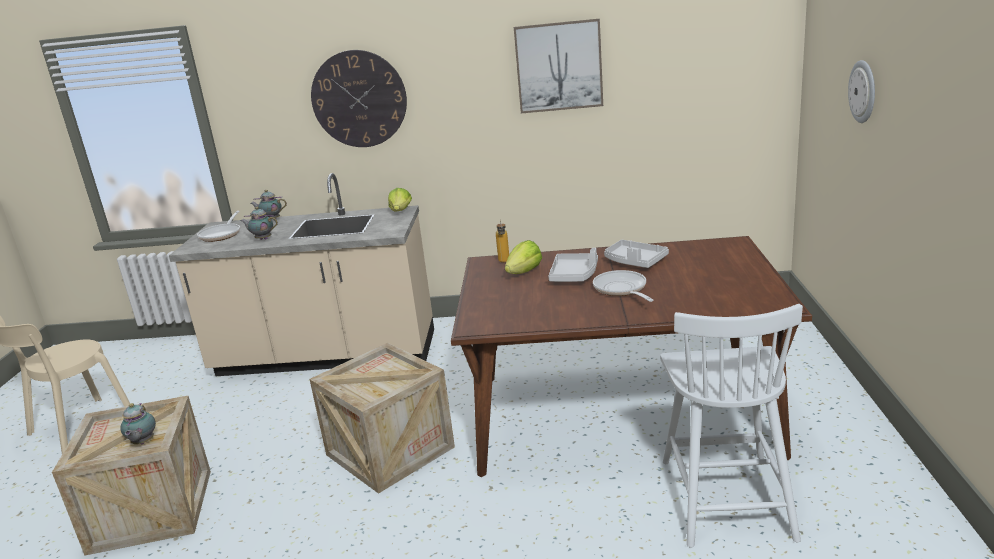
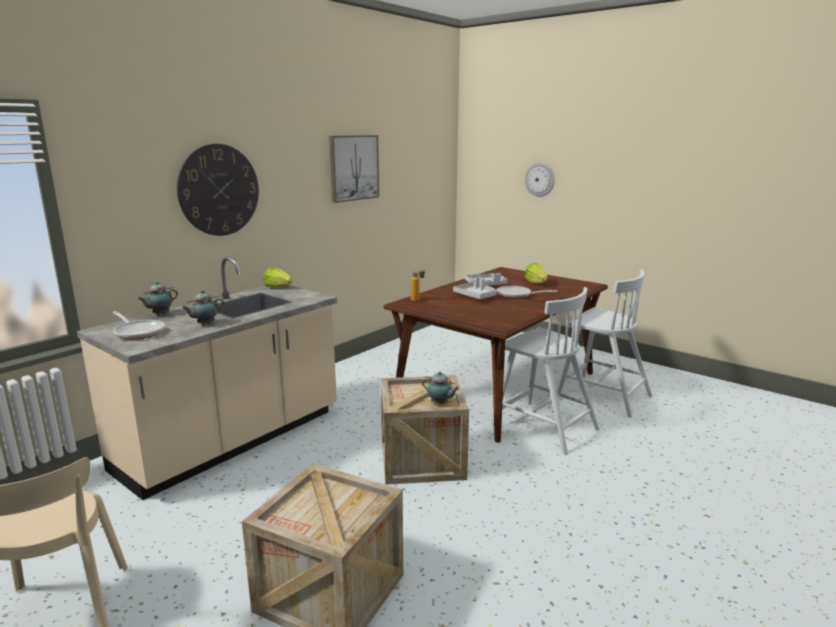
camera: 55 degrees left, 5 degrees down
teapot [120,403,156,445] -> teapot moved to [422,371,459,405]
lettuce [505,240,542,274] -> lettuce moved to [525,263,548,284]
none -> white chair [492,287,600,454]

